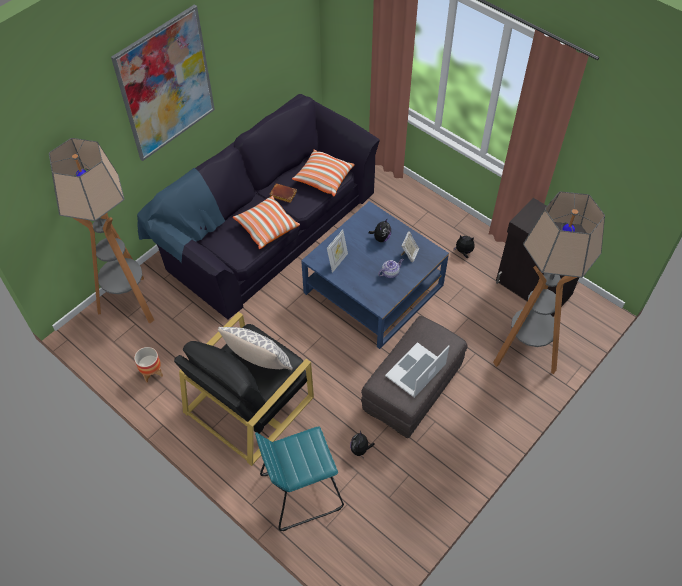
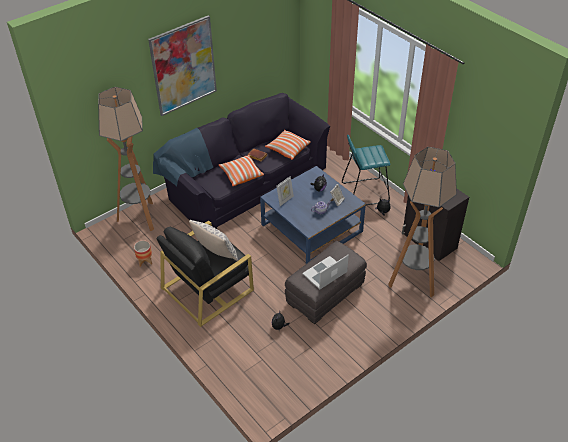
camera: 10 degrees right, 10 degrees down
turquoise stool [255,427,344,531] -> turquoise stool moved to [342,134,391,205]

